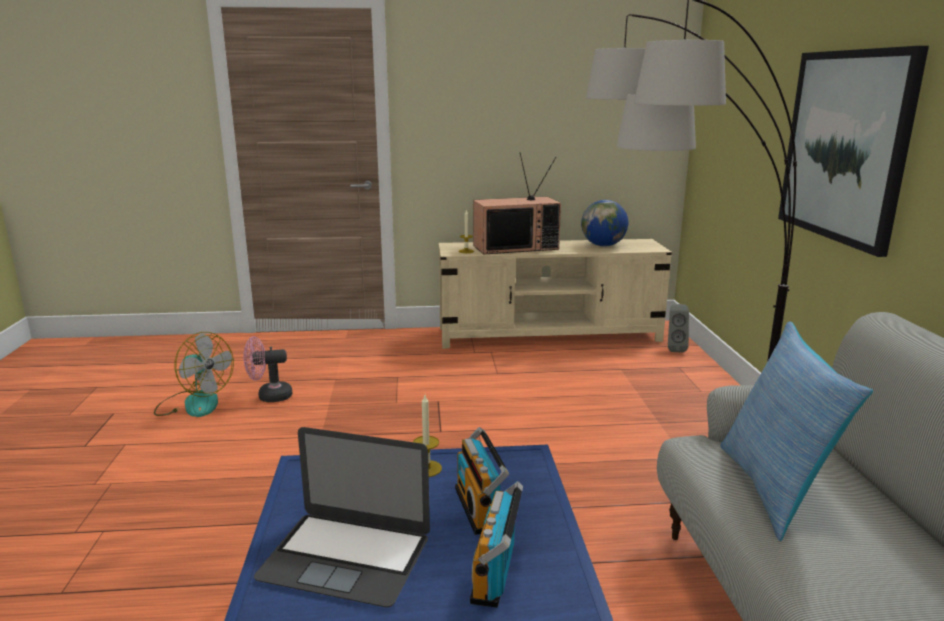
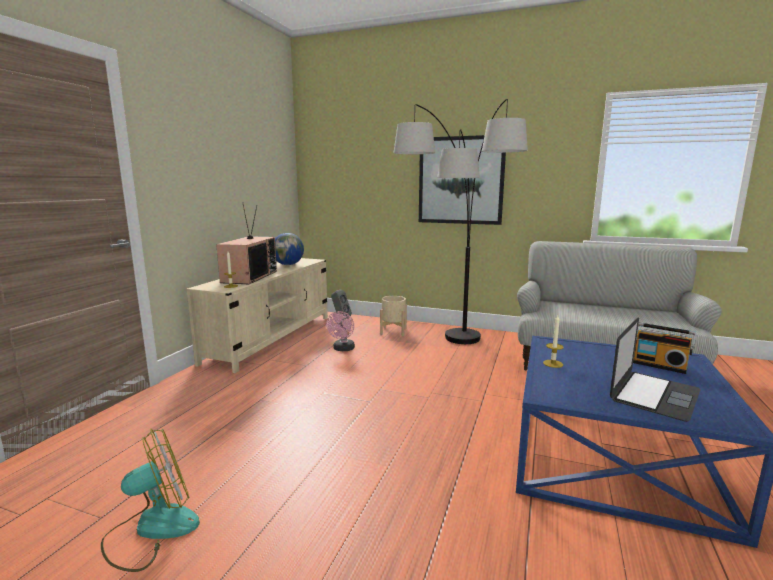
camera: 65 degrees left, 5 degrees down
pink fan [243,336,292,402] -> pink fan moved to [326,311,355,351]
radio [455,427,509,535] -> none
pillow [720,321,873,541] -> none
none -> beige planter [380,296,407,336]

